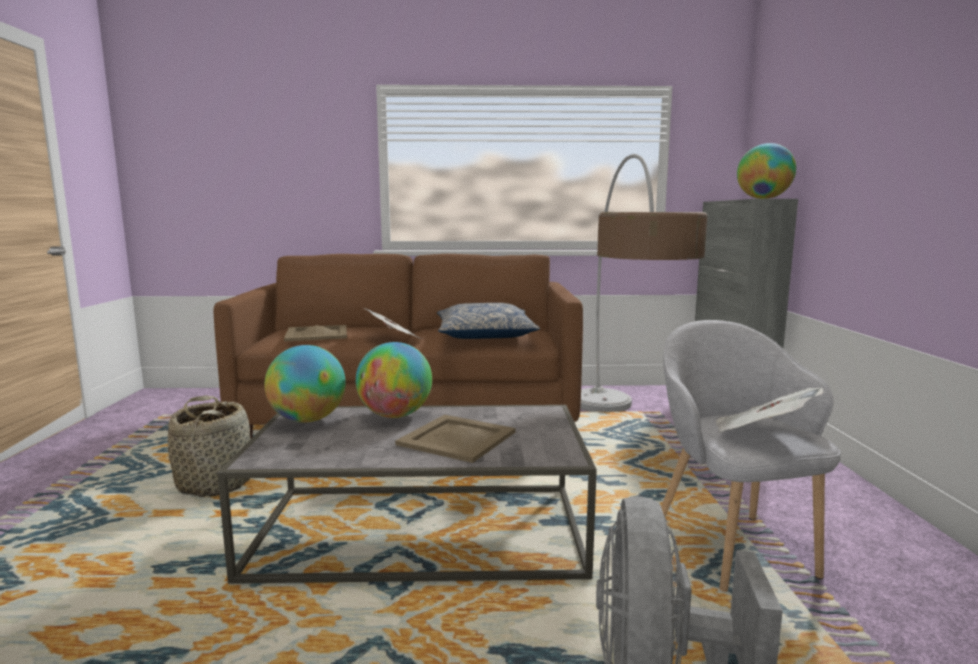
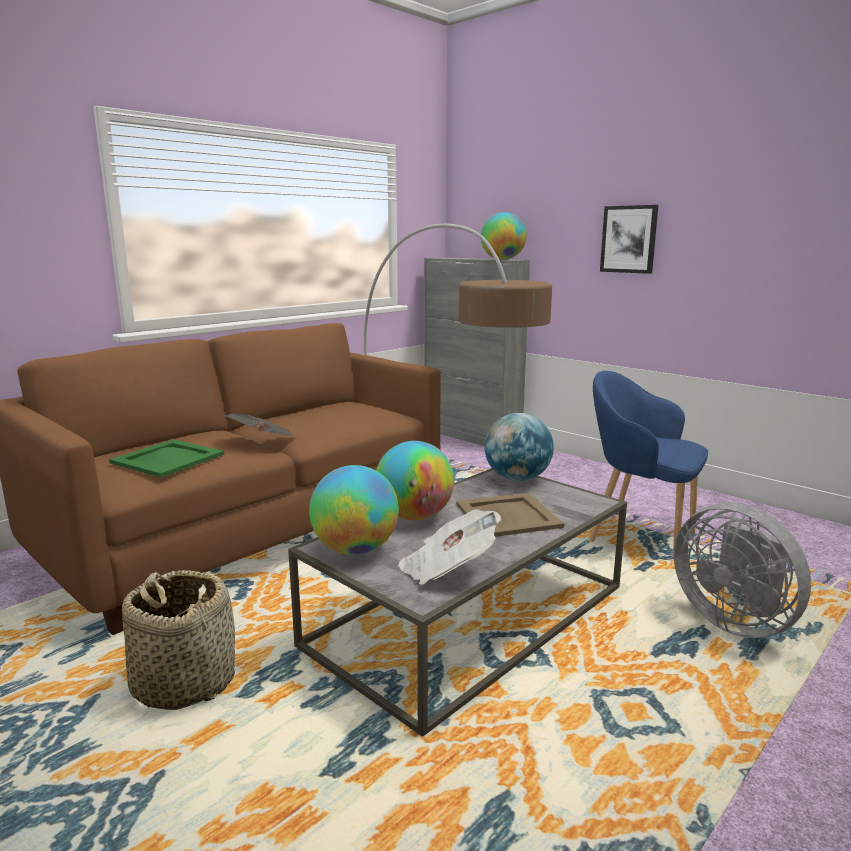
camera: 45 degrees left, 5 degrees up
beige tray [284,325,347,342] -> green tray [109,439,224,477]
pillow [437,303,540,339] -> none
grey armchair [661,320,841,592] -> blue armchair [589,371,708,559]
newspaper [716,387,824,432] -> newspaper moved to [398,509,502,585]
none -> globe [484,413,554,481]
none -> picture [600,205,658,274]

